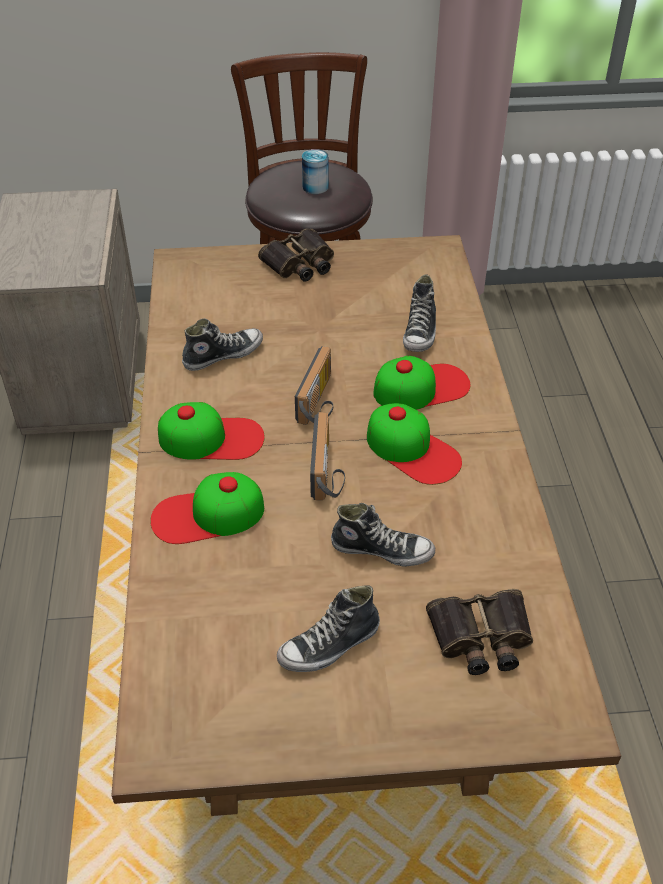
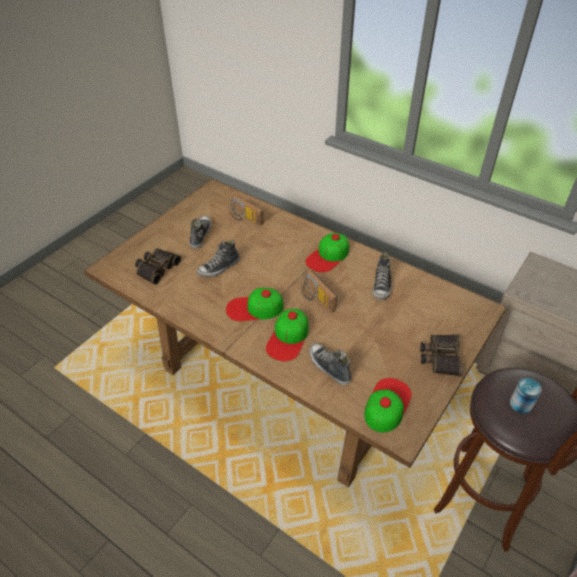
camera: 130 degrees right, 0 degrees up
cap [150,472,264,544] -> cap moved to [364,378,412,433]
radio [310,412,345,500] -> radio moved to [229,195,263,226]

